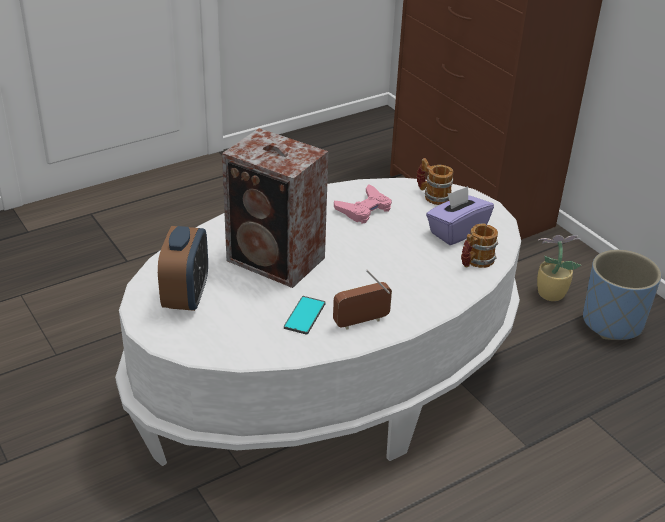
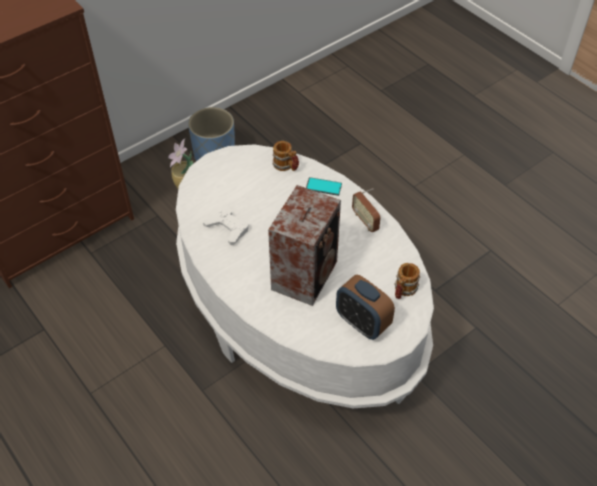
camera: 95 degrees left, 15 degrees up
alarm clock [158,226,208,311] -> alarm clock turned 135 degrees counterclockwise [336,275,395,340]
phone [284,296,326,335] -> phone moved to [306,177,342,196]
pink game controller [334,185,392,223] -> white game controller [203,208,249,245]
mug [416,158,454,205] -> mug moved to [394,263,420,299]
purple tissue box [426,186,494,245] -> none

